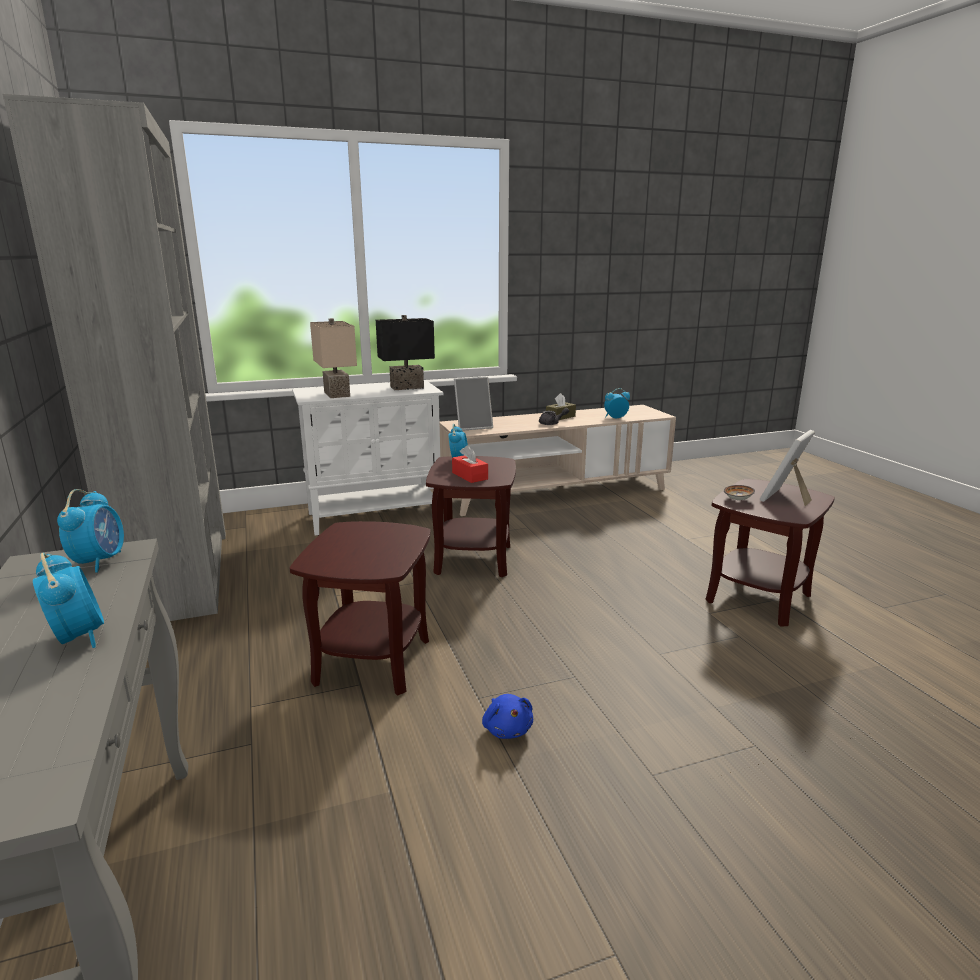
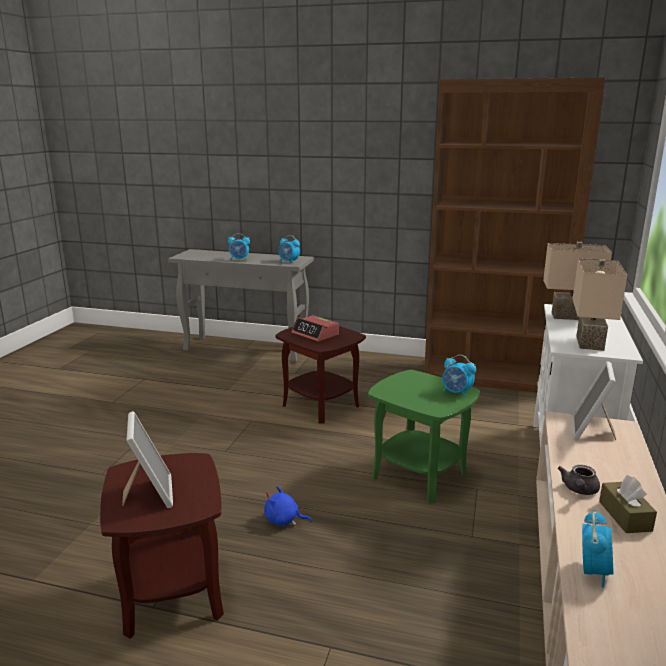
camera: 125 degrees right, 0 degrees up
grey bookcase [3,94,226,621] -> brown bookcase [424,77,605,393]
black table lamp [376,315,435,390] -> beige table lamp [573,258,627,351]
brown side table [426,456,516,577] -> green side table [368,370,480,504]
red tissue box [452,445,488,483] -> none
blue plush toy [482,694,533,739] -> blue plush toy moved to [264,486,312,526]
bowl [724,485,755,501] -> none
none -> alarm clock [292,315,339,342]

